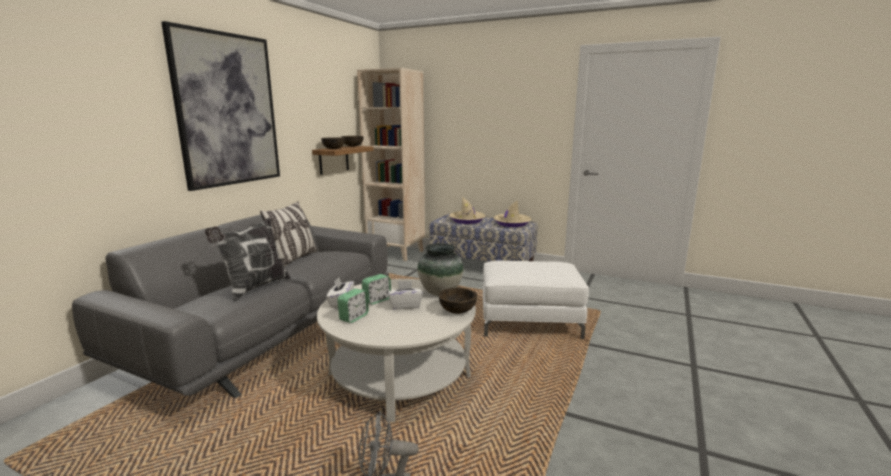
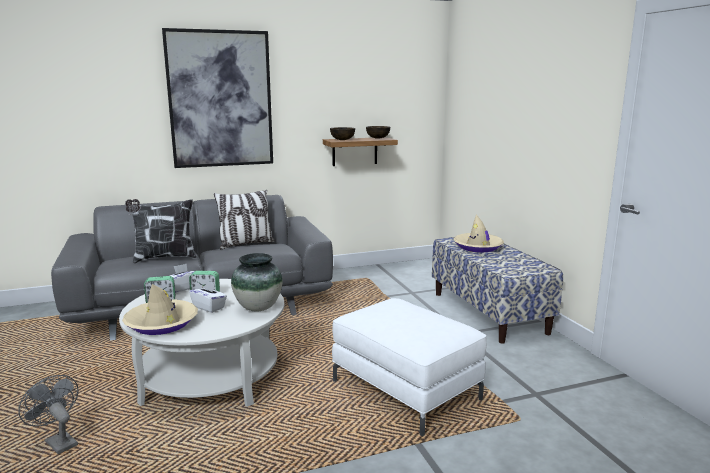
camera: 45 degrees right, 0 degrees up
beige bookcase [357,68,425,261] -> none
brown bowl [439,288,477,314] -> none
beige hat [493,201,532,227] -> beige hat moved to [122,284,198,335]

